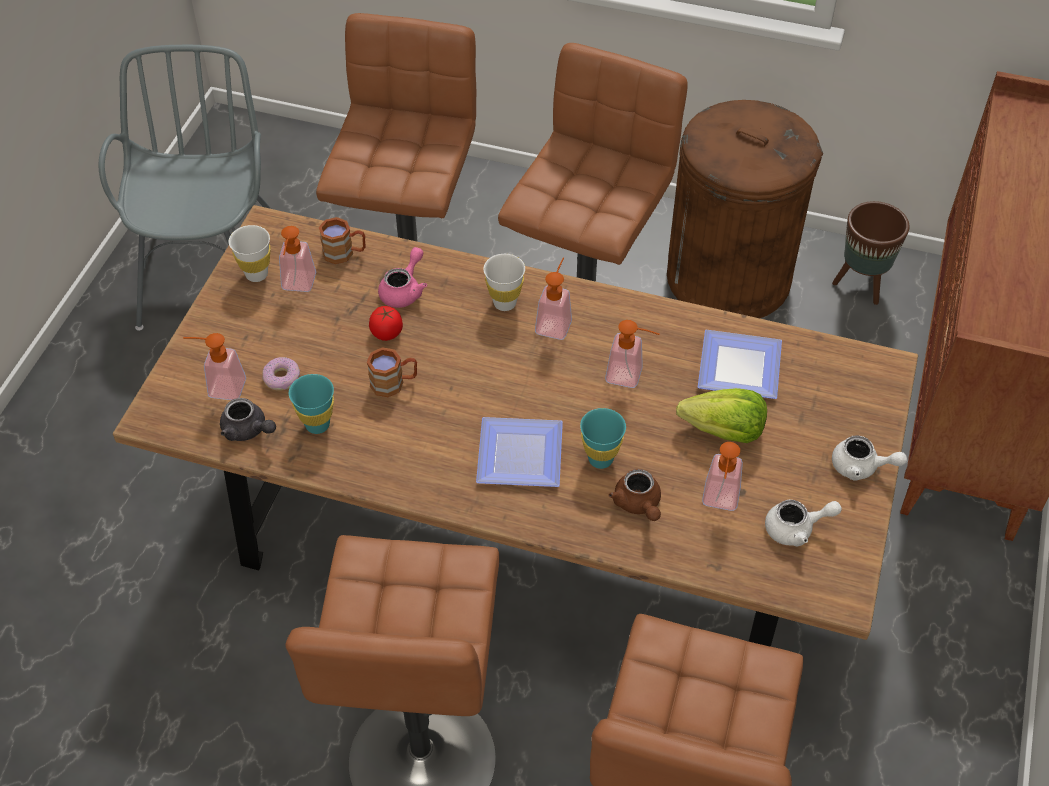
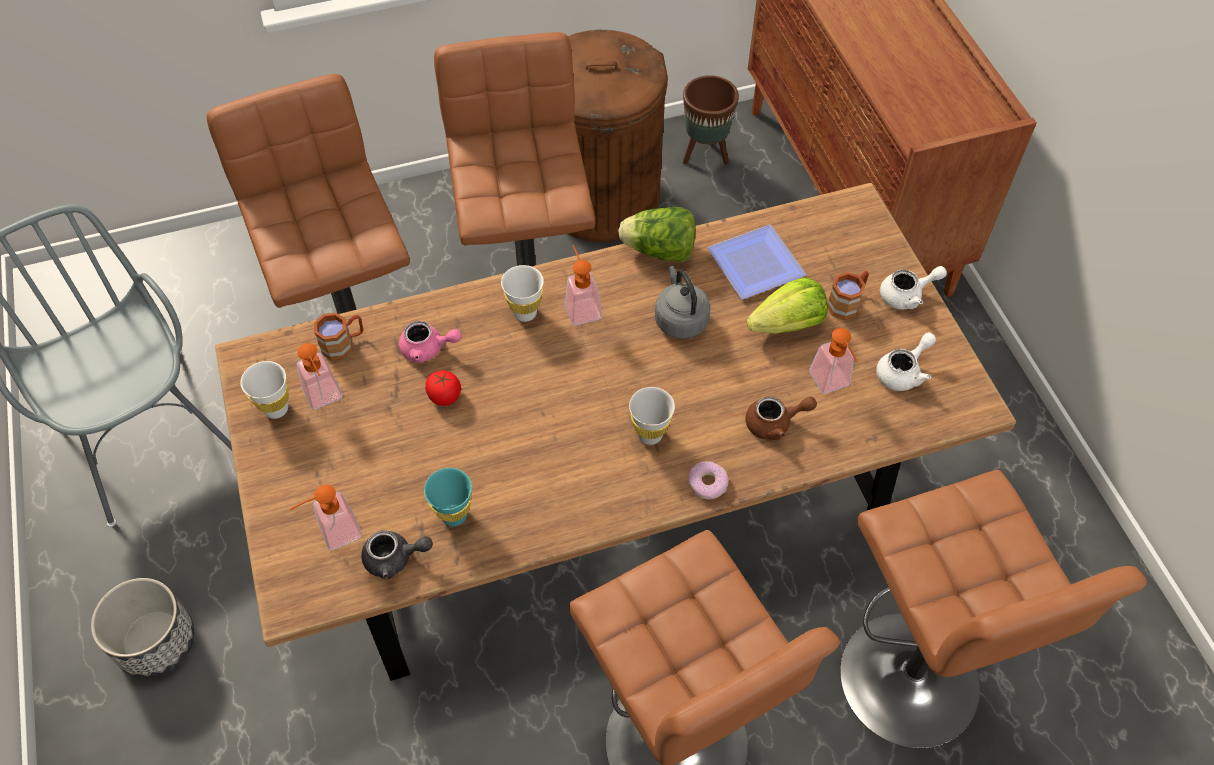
camera: 35 degrees left, 5 degrees up
donut [262,357,300,391] -> donut moved to [688,461,729,500]
brown mug [367,347,417,397] -> brown mug moved to [827,271,869,320]
pink teapot [378,247,427,308] -> pink teapot turned 105 degrees clockwise [399,321,462,363]
plate [476,417,563,487] -> white cup [629,387,675,445]
turquoise cup [580,408,626,469] -> none
soap dispenser [605,320,660,388] -> grey kettle [655,266,711,339]
brown teapot [608,469,661,521] -> brown teapot turned 45 degrees counterclockwise [745,396,817,440]
none -> planter [91,578,194,678]
none -> lettuce [618,207,695,262]

